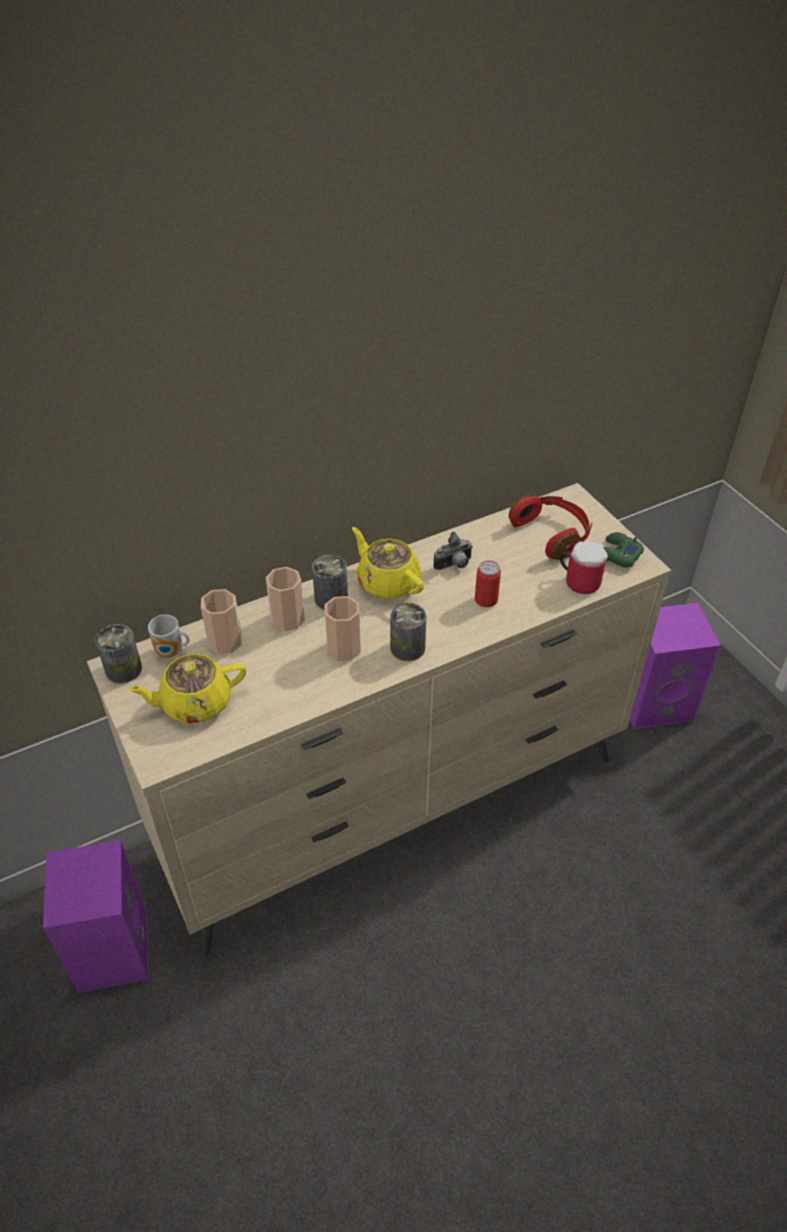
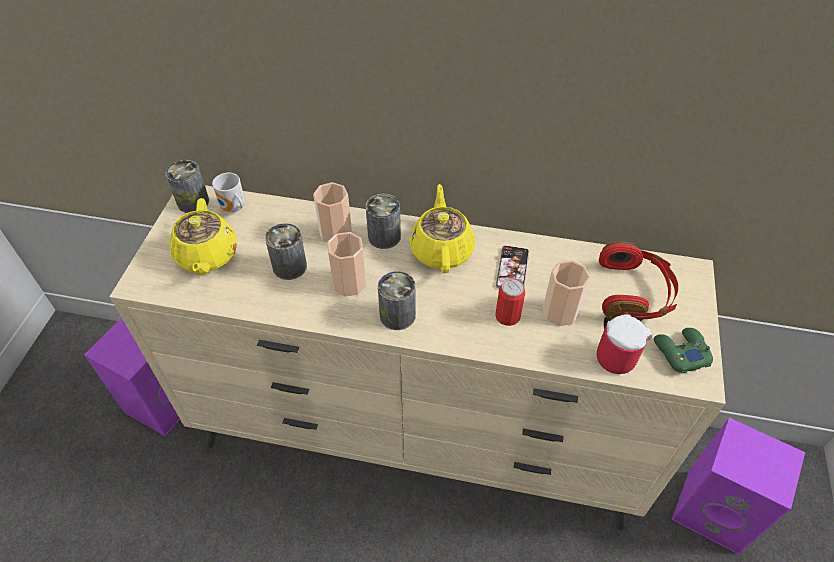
camera: 40 degrees right, 5 degrees up
yellow teapot [128,654,246,723] -> yellow teapot turned 120 degrees counterclockwise [169,198,237,275]
cup [201,589,242,654] -> cup moved to [543,260,590,326]
camera [433,532,473,570] -> phone [496,245,529,289]
none -> can [265,223,307,280]

